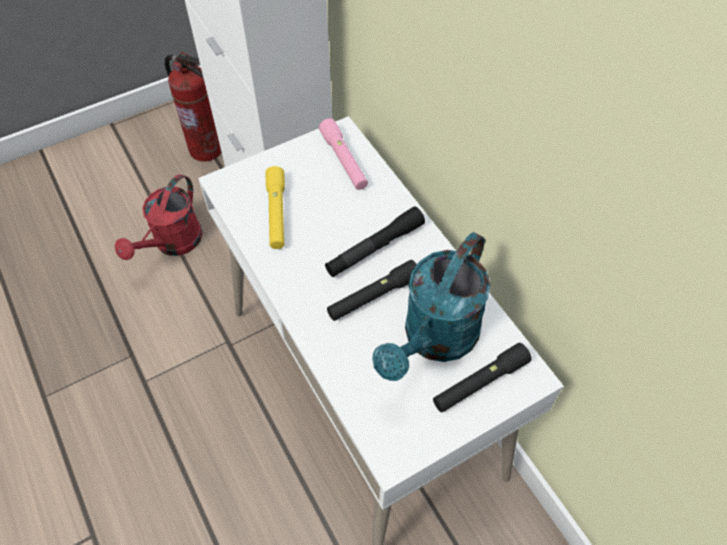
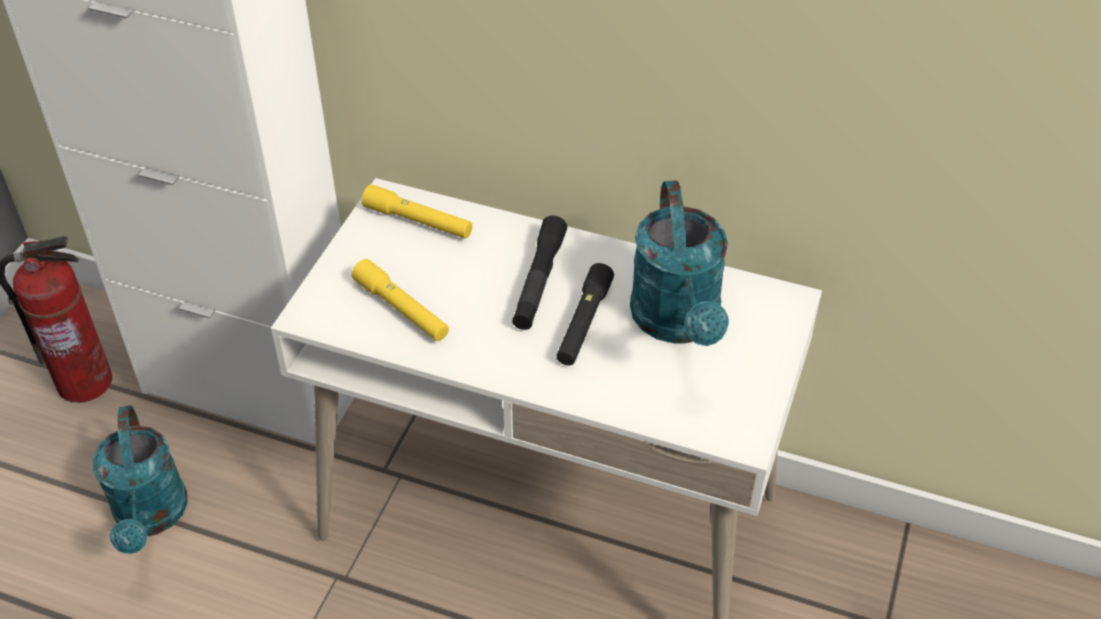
camera: 40 degrees left, 10 degrees down
red watering can [115,174,203,260] -> turquoise watering can [93,405,188,554]
pink flashlight [319,118,368,190] -> yellow flashlight [362,184,472,239]
black flashlight [433,343,532,412] -> none

